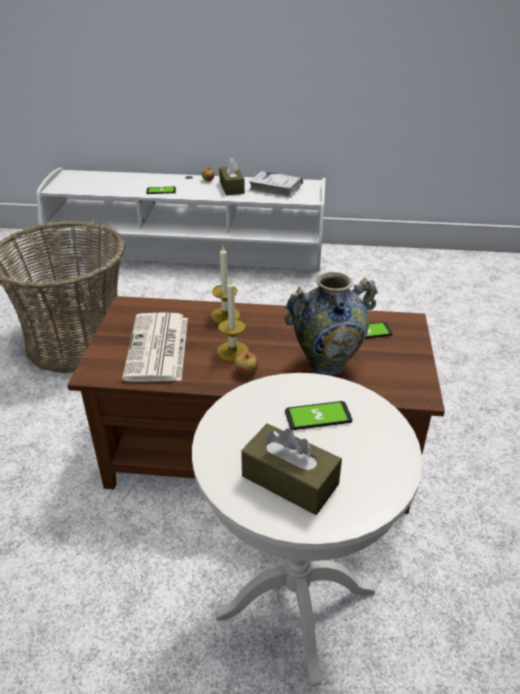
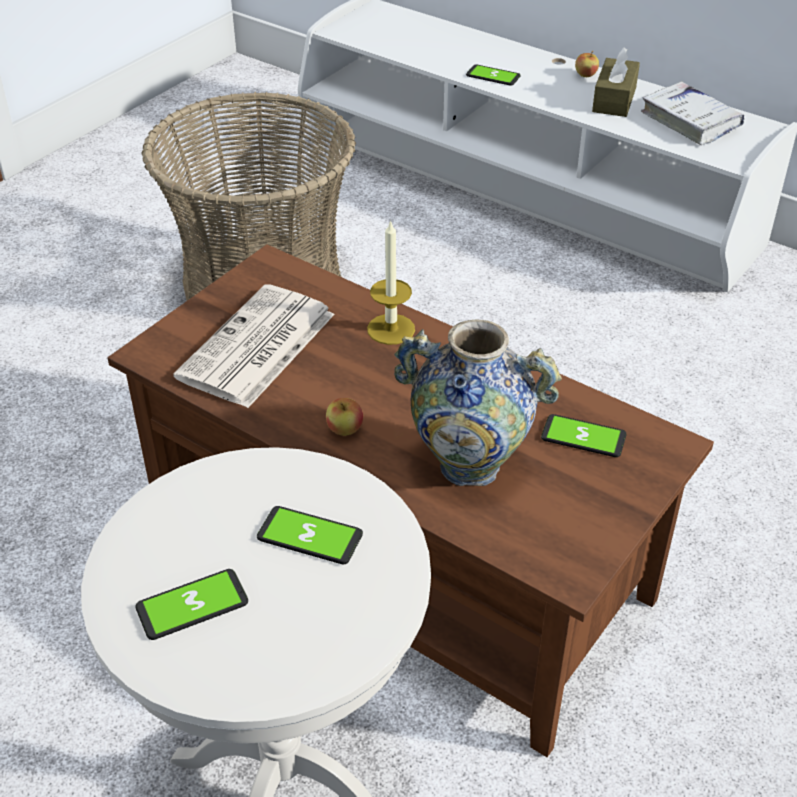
camera: 30 degrees right, 5 degrees up
candle [217,278,248,361] -> none
brown tissue box [241,423,342,515] -> phone [135,569,248,640]

